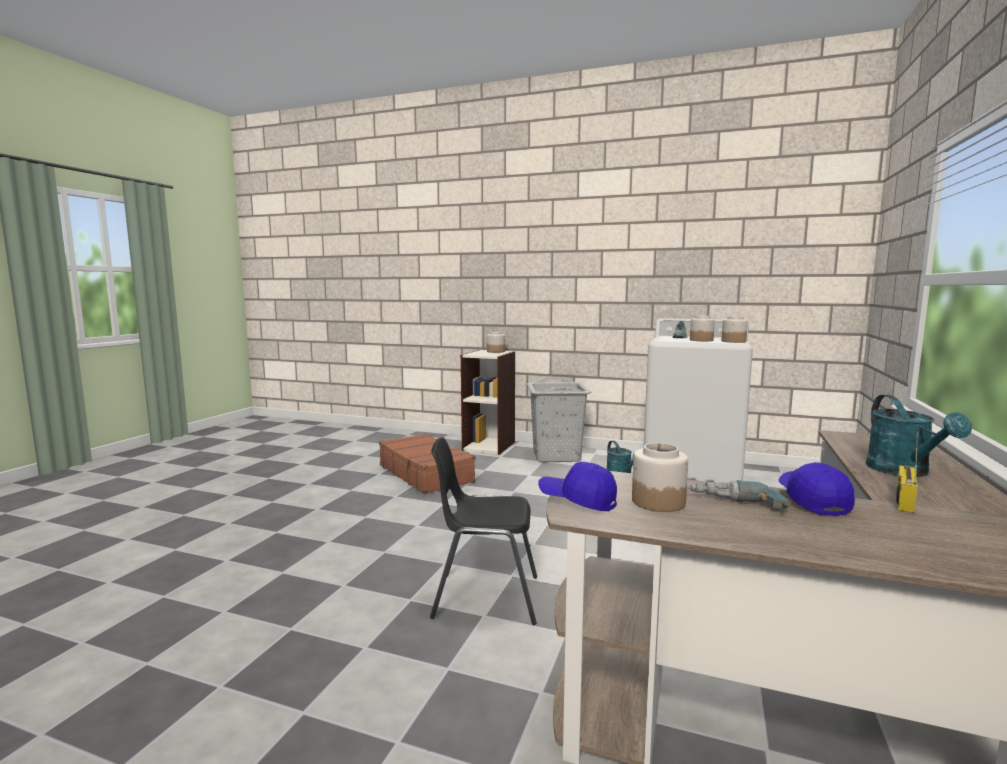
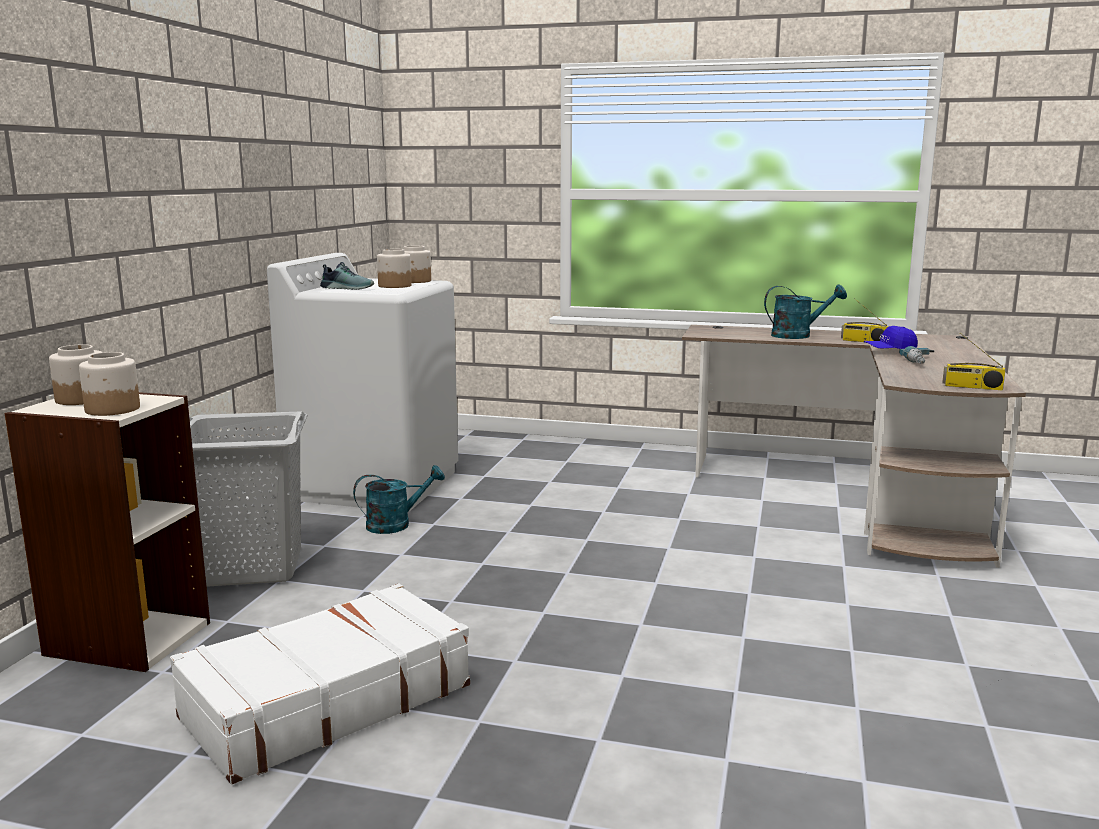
camera: 95 degrees left, 5 degrees up
brown suitcase [379,433,476,494] -> white suitcase [170,583,470,784]
black chair [430,437,537,625] -> none
blue cap [538,462,617,511] -> radio [942,333,1006,390]
jar [632,443,688,512] -> jar moved to [79,352,140,416]

